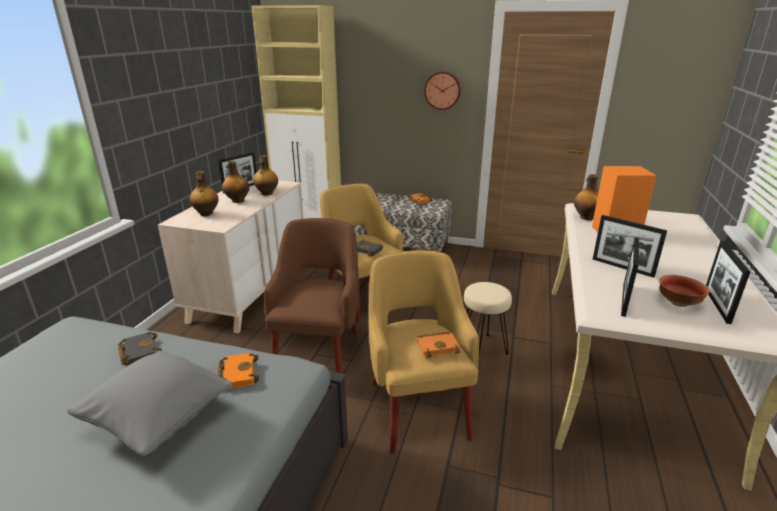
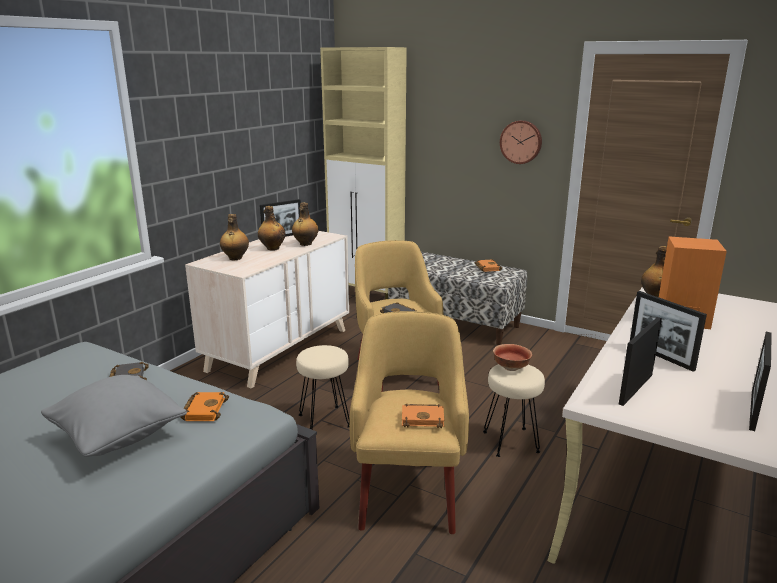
camera: 15 degrees right, 5 degrees down
brown armchair [264,218,359,374] -> beige stool [296,345,350,430]
bowl [659,275,710,307] -> bowl moved to [493,344,532,371]

